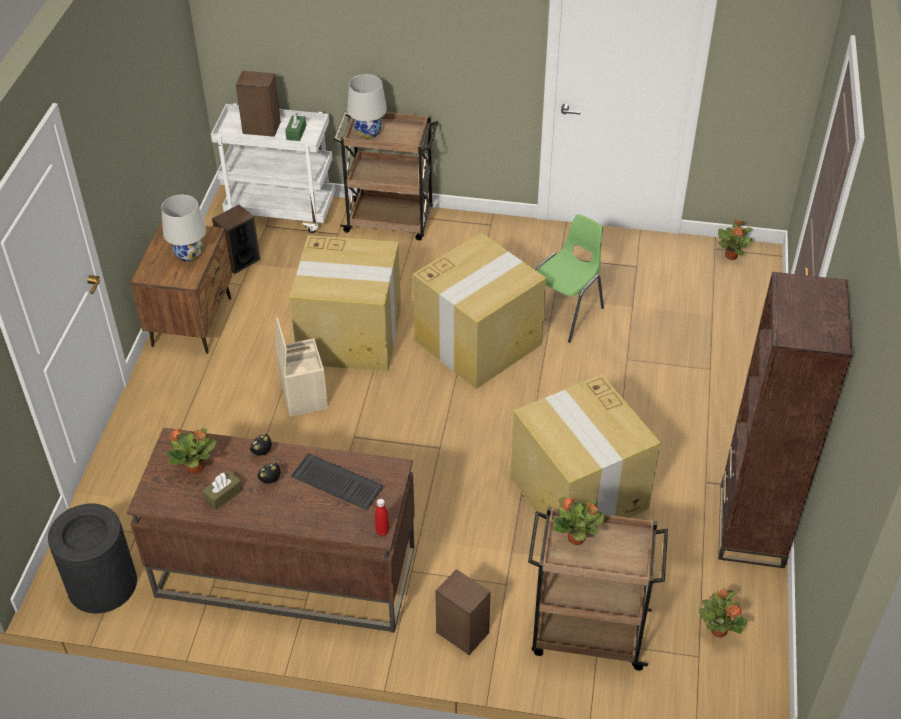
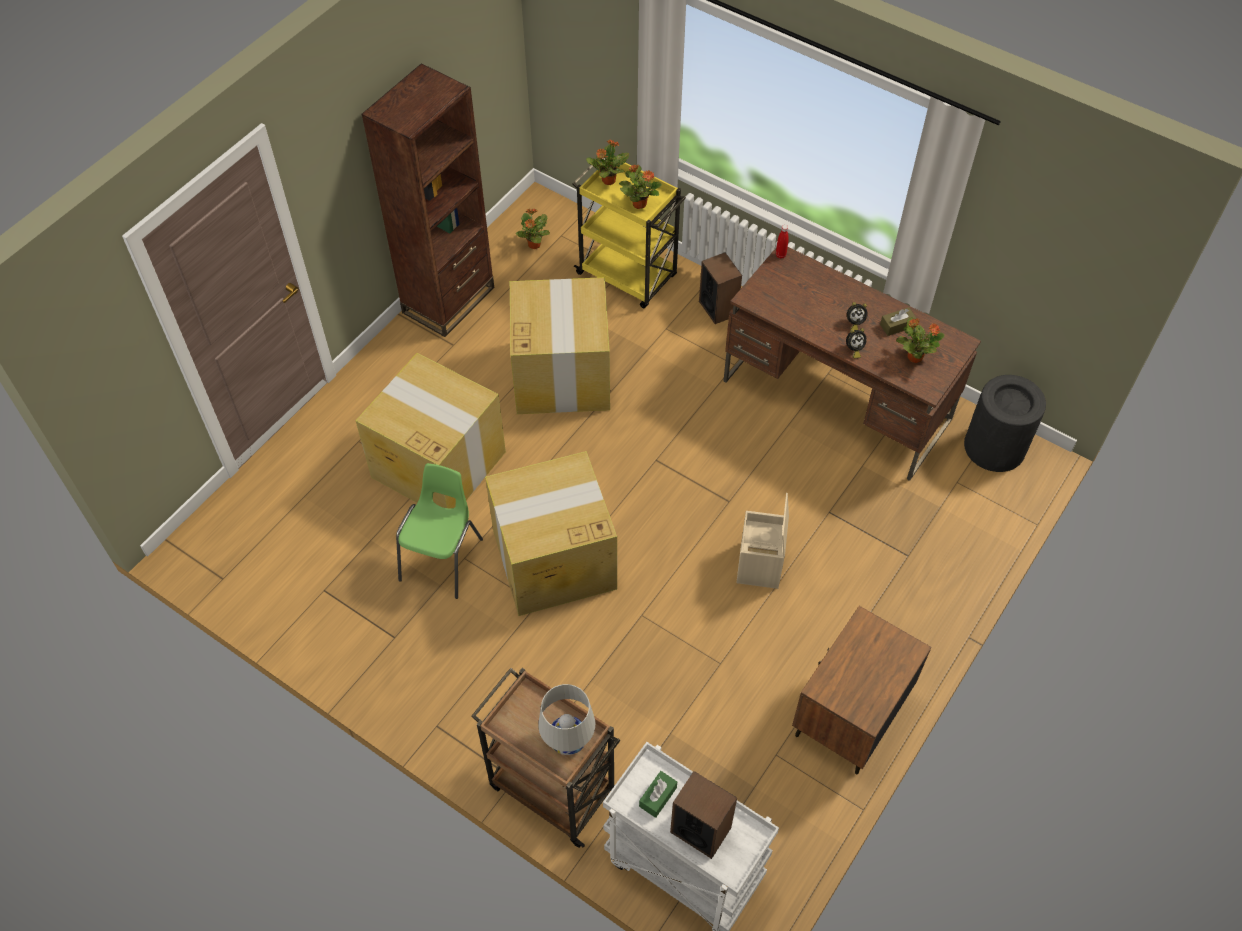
camera: 155 degrees left, 10 degrees up
white table lamp [161,195,206,262] -> none
speaker [212,205,260,274] -> none
cardboard box [289,235,401,372] -> cardboard box moved to [356,353,506,508]
keyboard [291,453,384,510] -> none
brown cart [528,506,668,671] -> yellow cart [572,158,686,308]
green chair [535,214,604,343] -> green chair turned 135 degrees clockwise [396,463,483,599]
potted plant [718,220,752,260] -> potted plant moved to [586,140,629,185]

